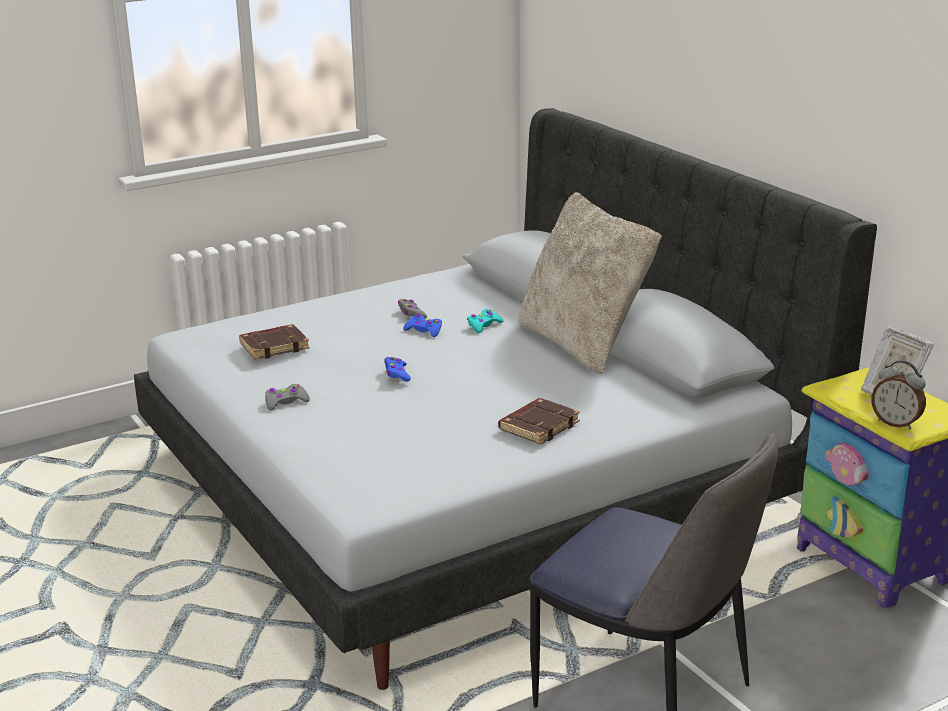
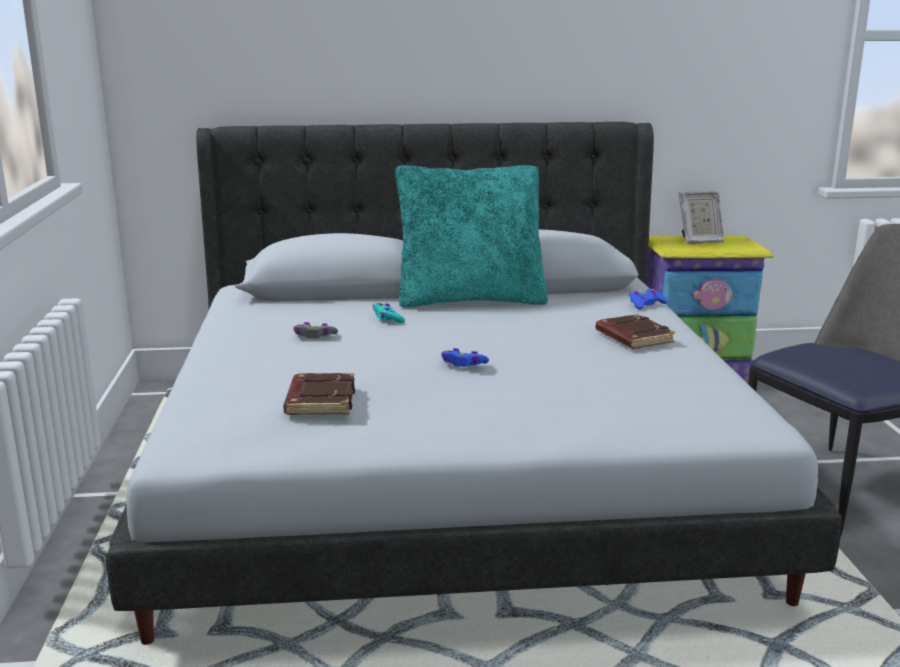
camera: 65 degrees left, 5 degrees down
grey game controller [265,384,310,410] -> none
blue game controller [403,314,442,337] -> blue game controller moved to [629,289,668,310]
beige pillow [518,192,662,374] -> turquoise pillow [395,165,548,308]
alarm clock [871,360,926,430] -> none

